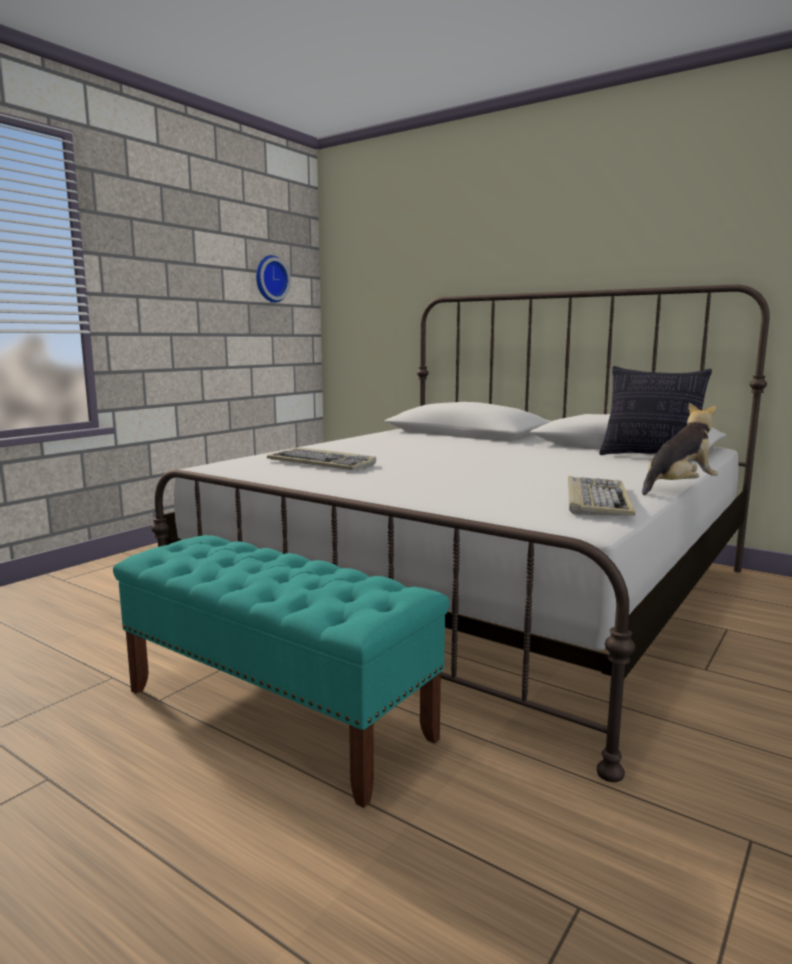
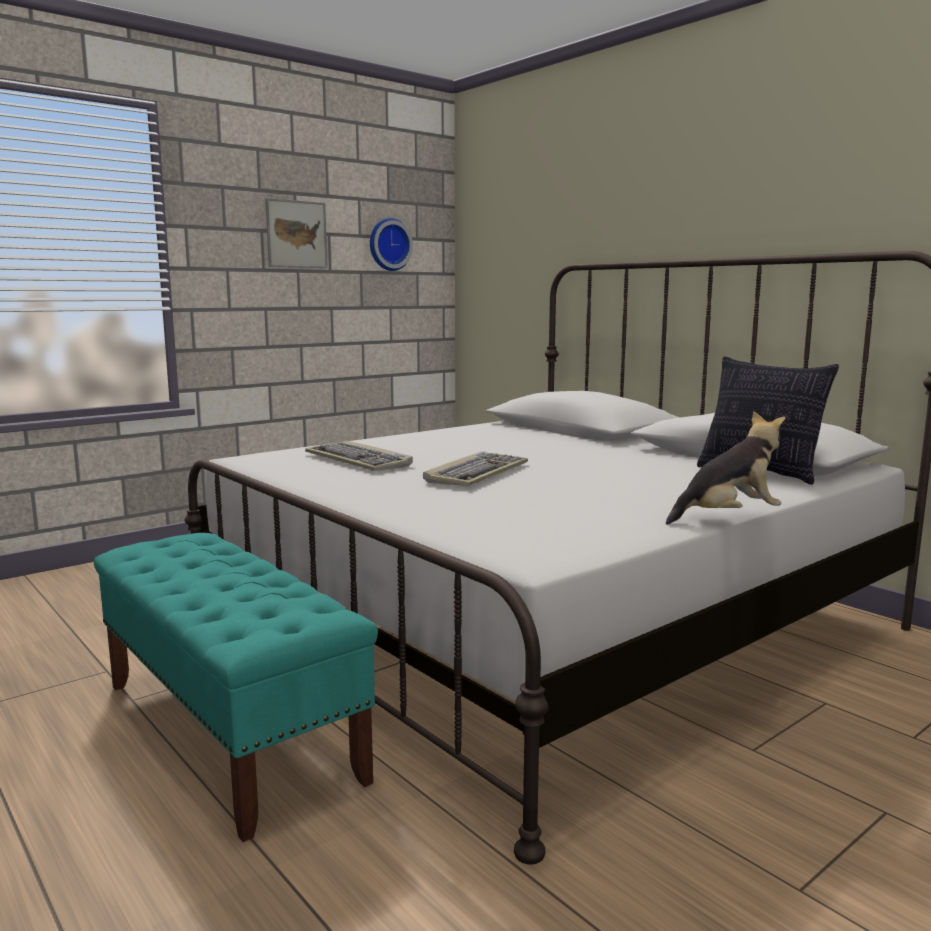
camera: 15 degrees right, 0 degrees up
keyboard [568,476,635,516] -> keyboard moved to [423,451,528,486]
none -> picture [265,198,328,268]

